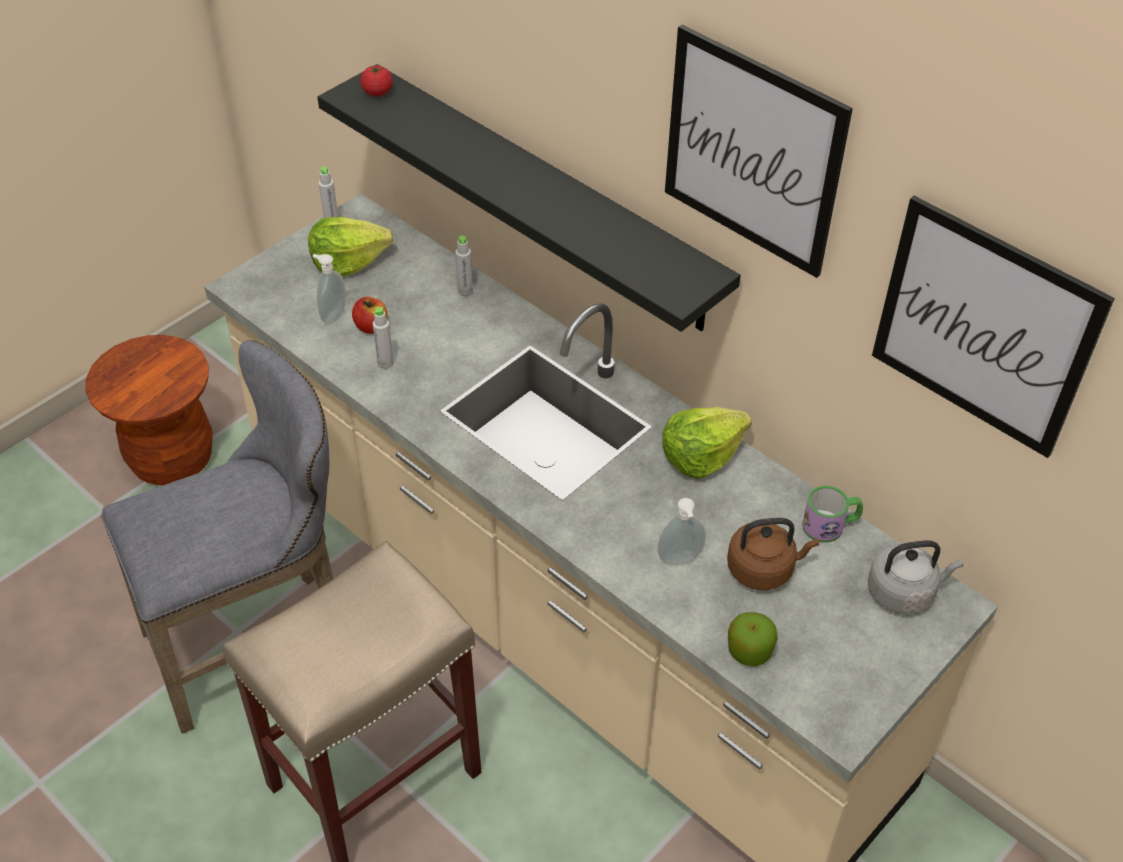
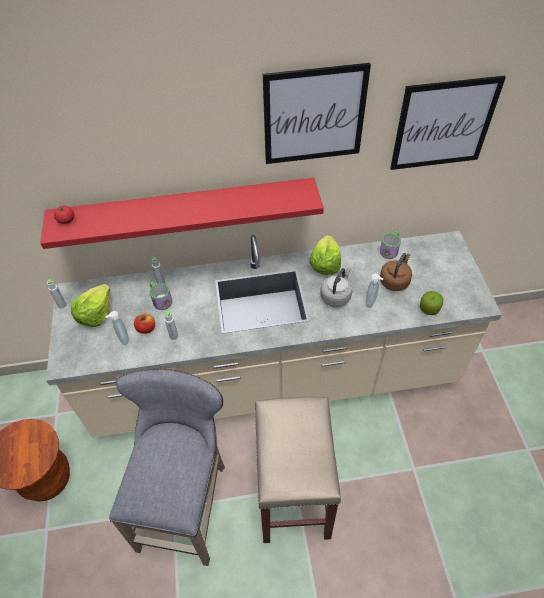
camera: 50 degrees left, 5 degrees up
black shelf [317,64,741,332] -> red shelf [40,178,324,249]
grey kettle [868,540,963,614] -> grey kettle moved to [320,268,352,307]
none -> mug [150,282,172,310]

